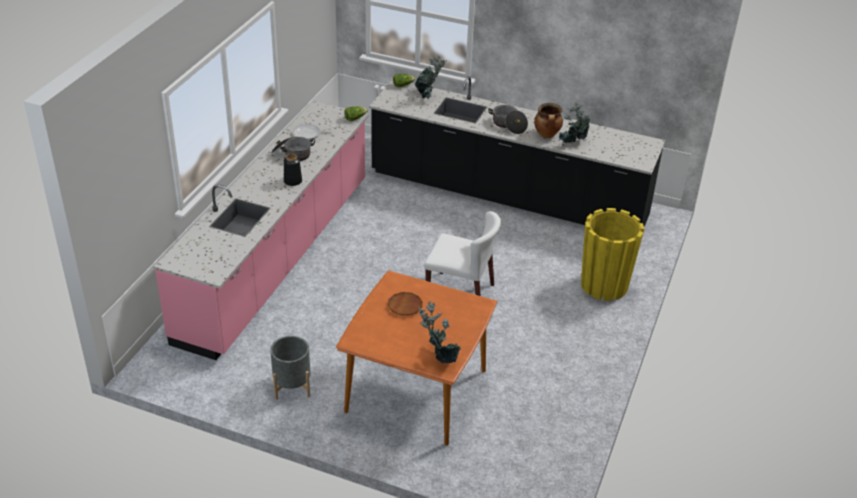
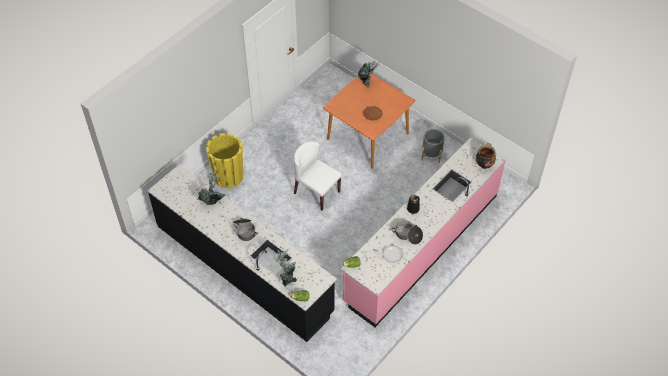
camera: 160 degrees left, 15 degrees up
cooking pot [534,103,563,138] -> cooking pot moved to [476,143,496,169]

